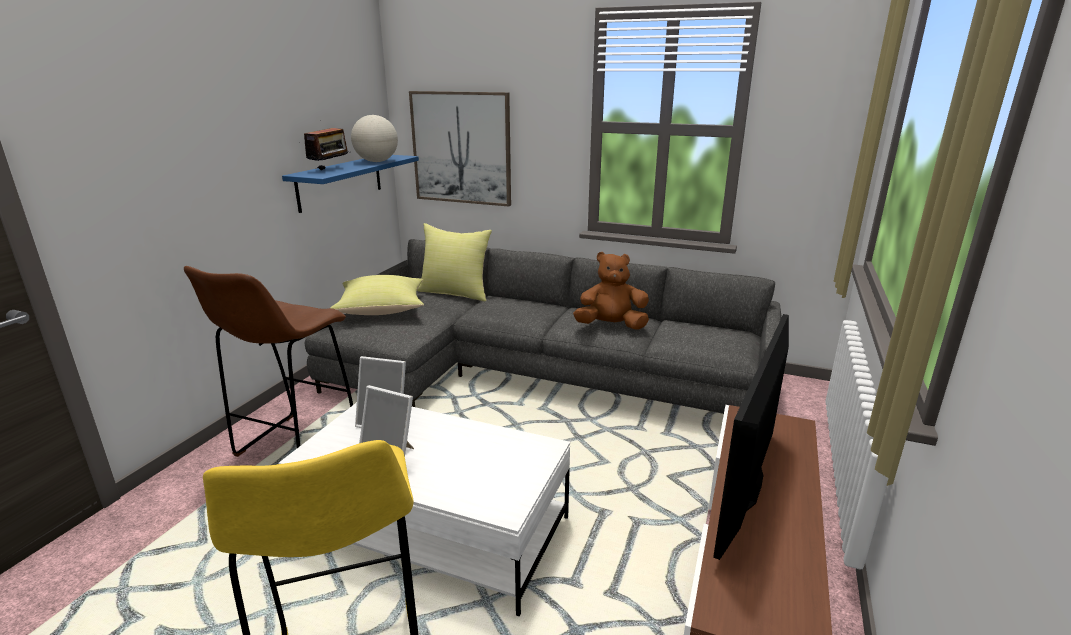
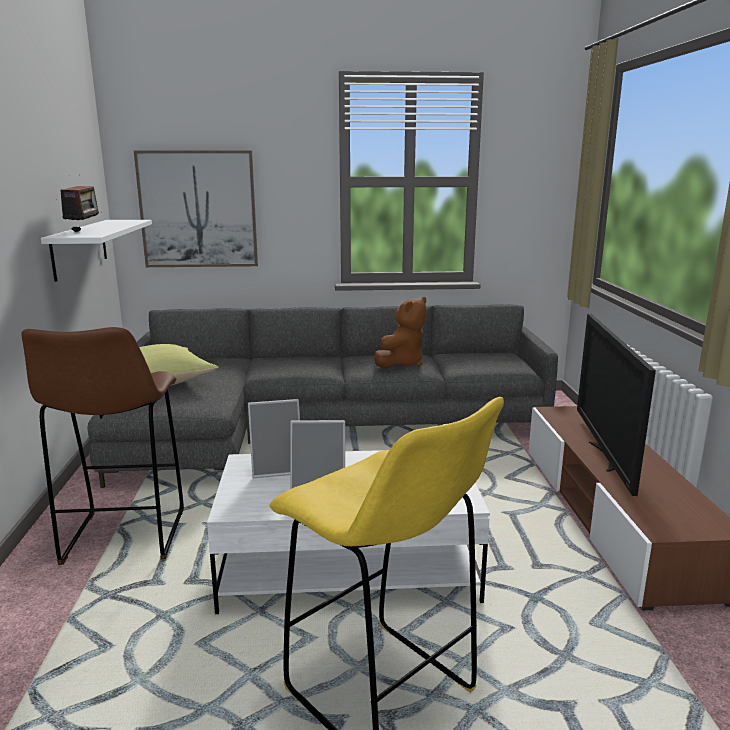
camera: 25 degrees left, 5 degrees down
blue shelf [282,155,419,213] -> white shelf [41,220,152,282]
globe [351,115,398,162] -> none
yellow pillow [417,223,492,302] -> none
brown plush toy [573,252,649,330] -> brown plush toy turned 150 degrees clockwise [374,297,426,368]

